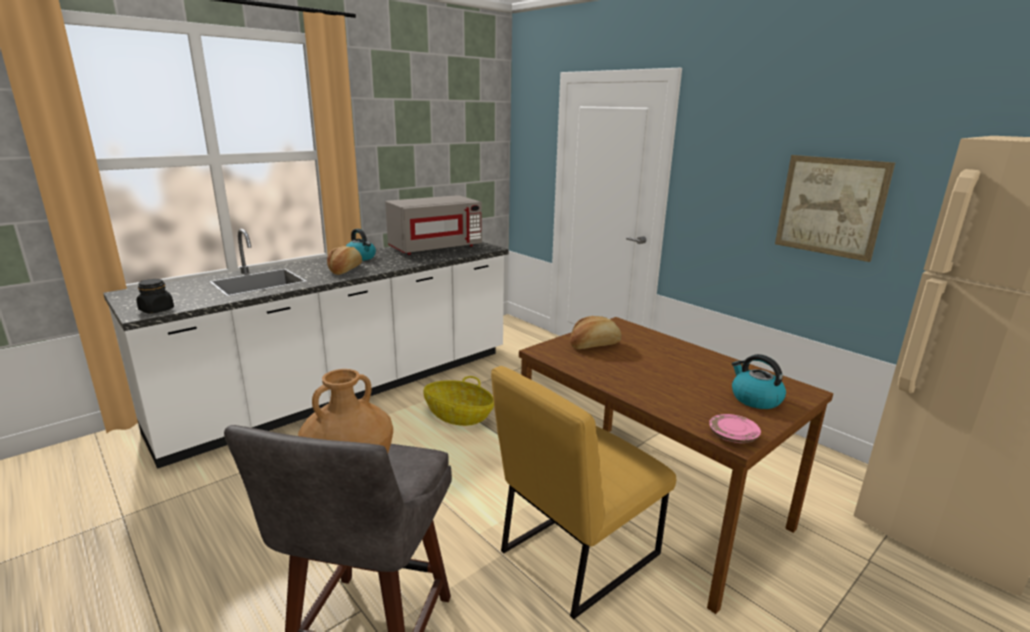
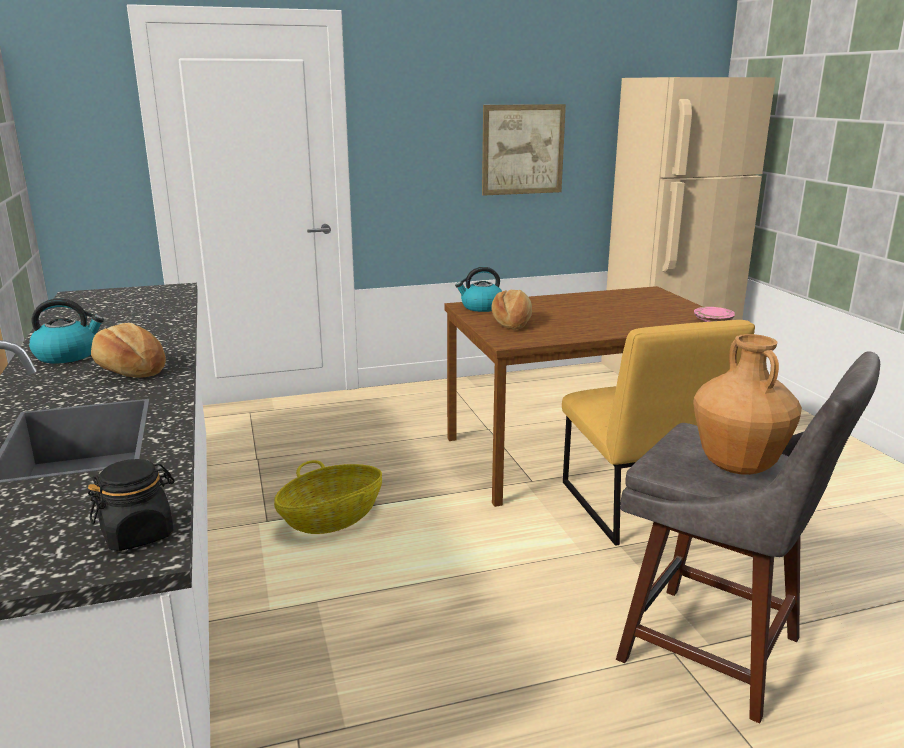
camera: 65 degrees left, 0 degrees up
grey microwave [385,195,482,255] -> none
kettle [732,354,786,409] -> kettle moved to [455,267,502,312]

